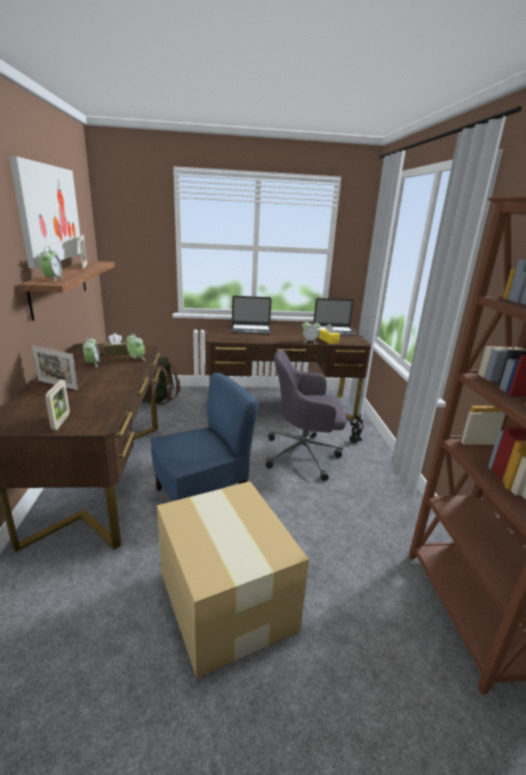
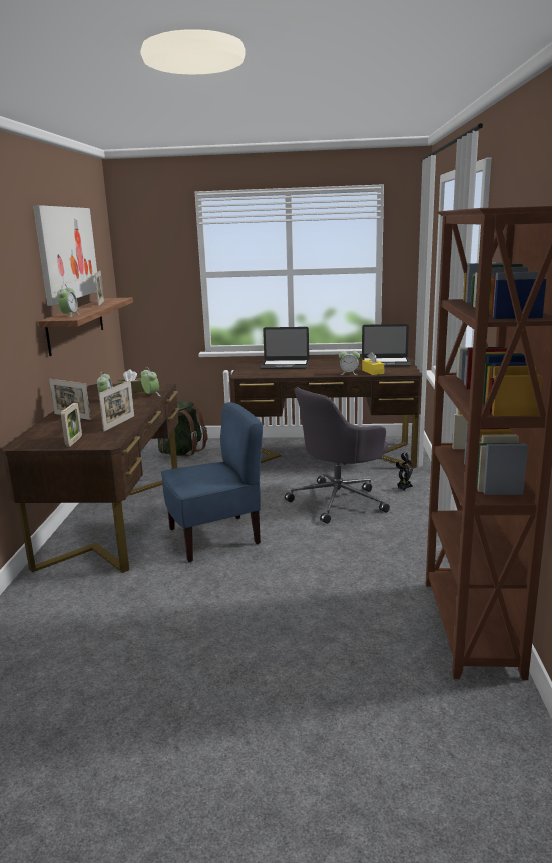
camera: 10 degrees right, 5 degrees down
cardboard box [157,481,309,679] -> none
grey office chair [266,350,347,481] -> grey office chair turned 45 degrees counterclockwise [285,387,390,524]
none -> picture frame [99,380,134,432]

